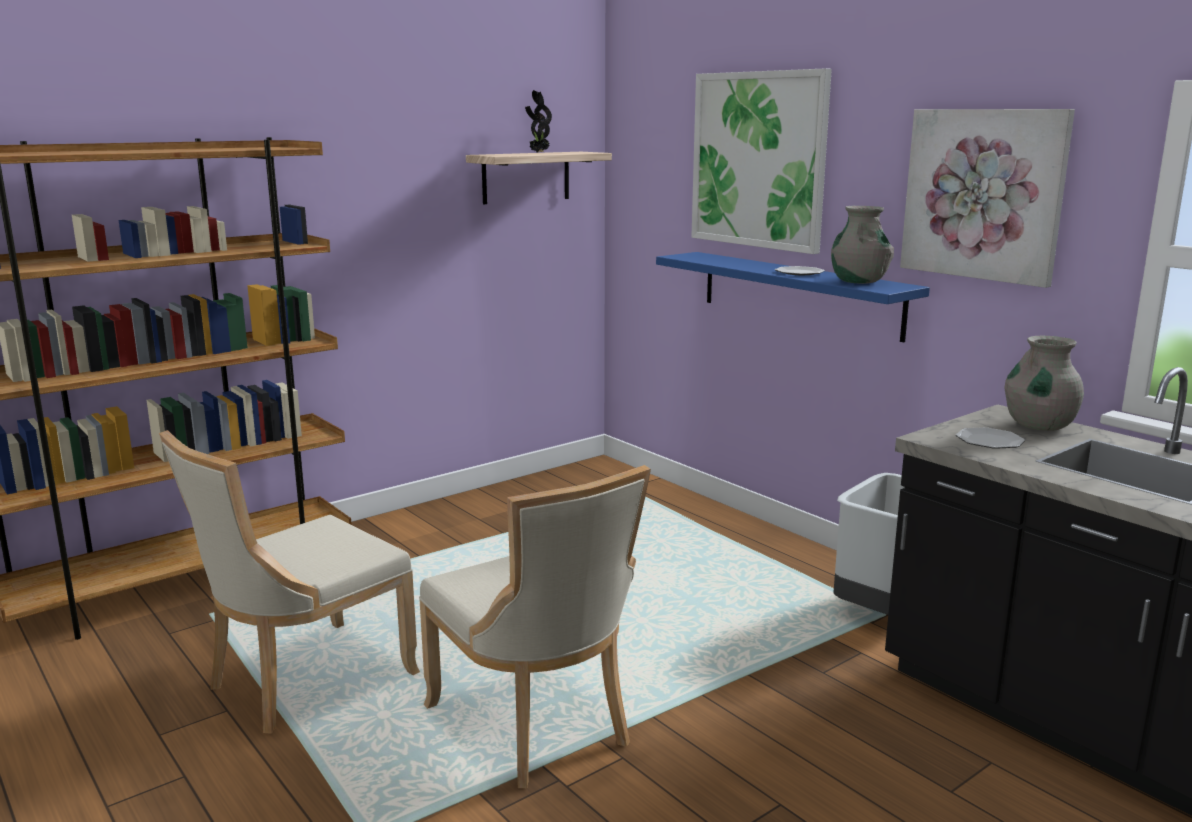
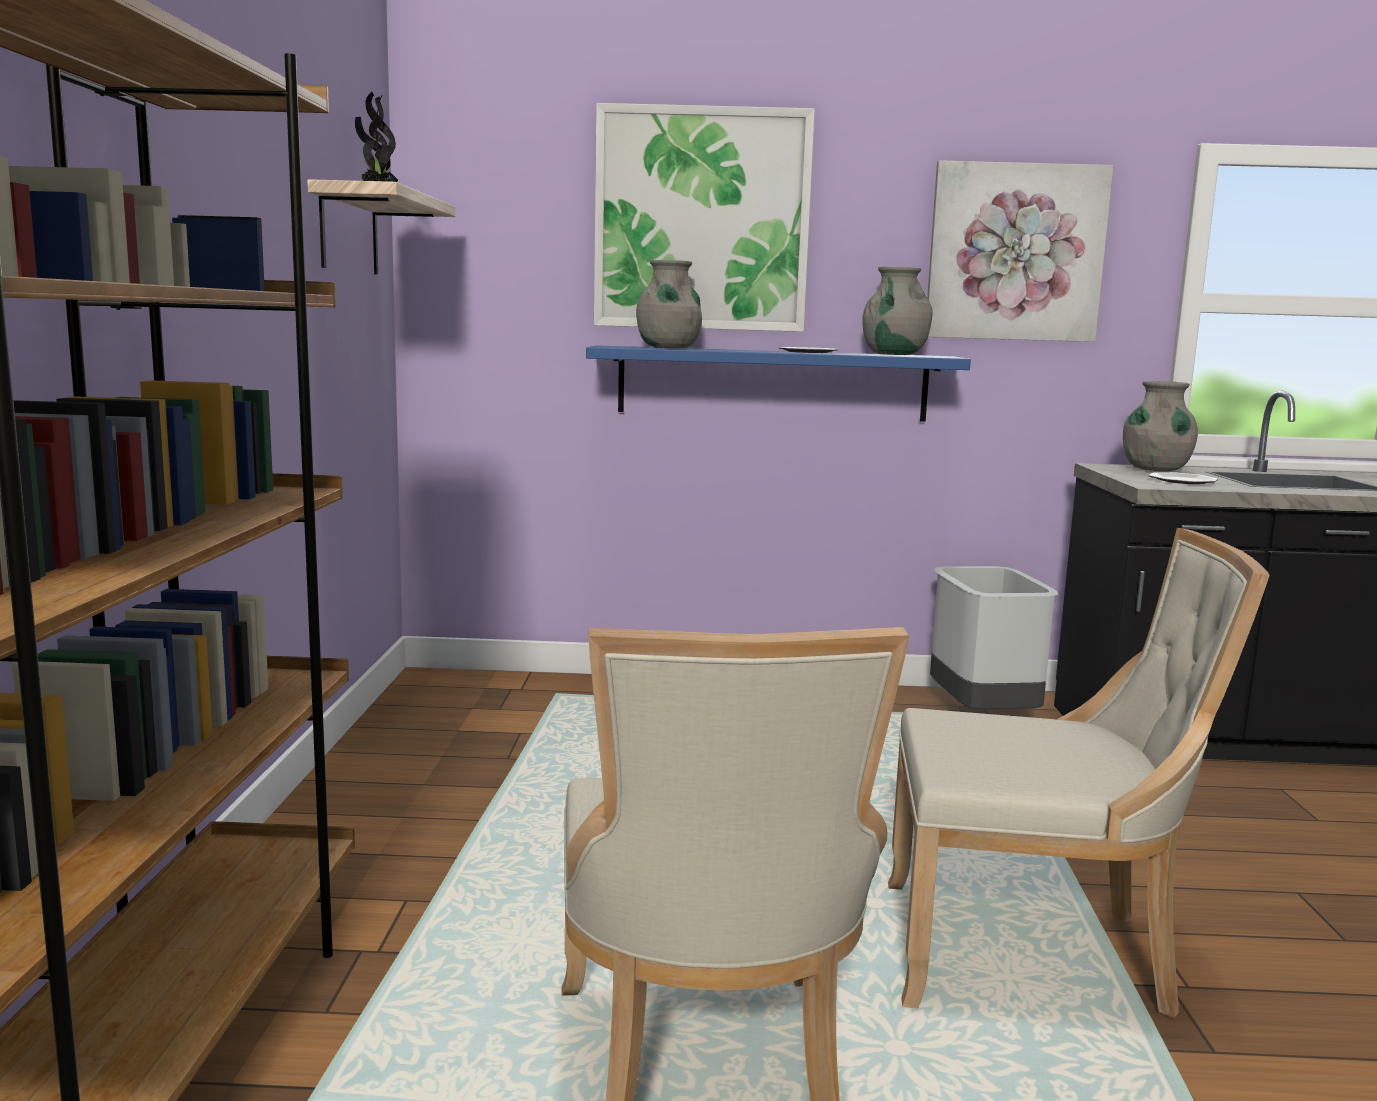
camera: 50 degrees left, 5 degrees down
none -> grey vase [636,260,702,348]

